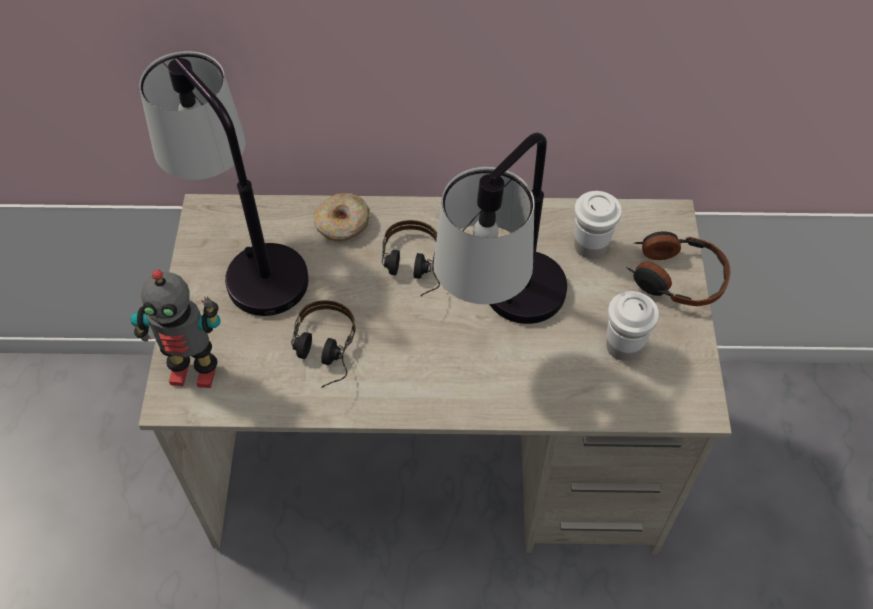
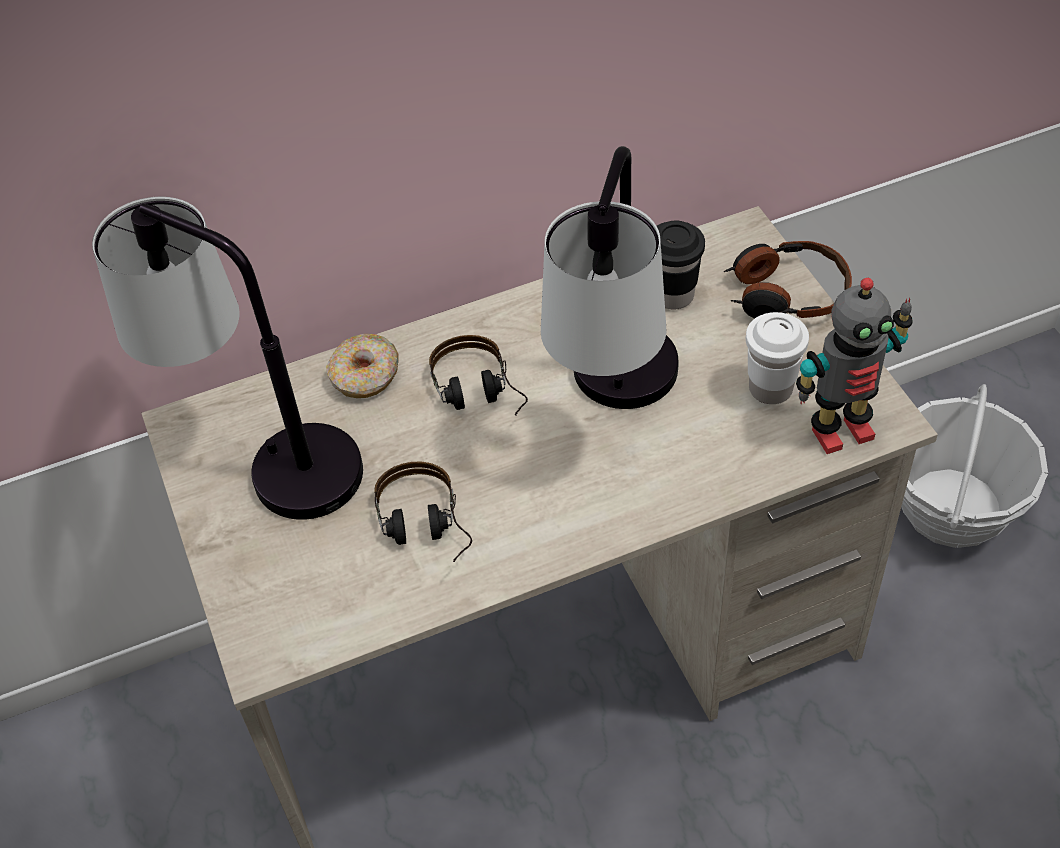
camera: 20 degrees left, 5 degrees down
toy robot [131,270,221,388] -> toy robot moved to [796,278,913,454]
white cup [574,191,622,259] -> black cup [657,221,705,309]
none -> basket [901,384,1048,548]

